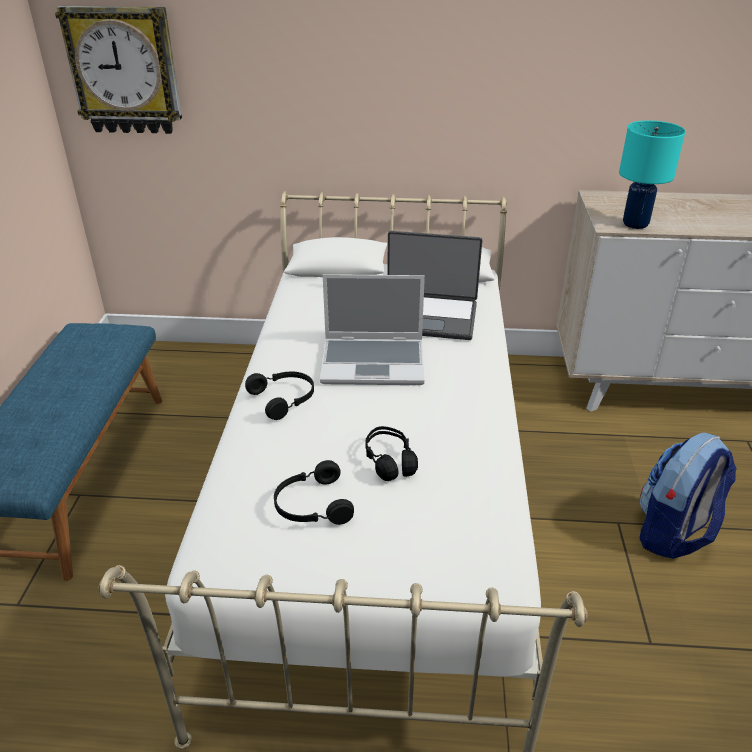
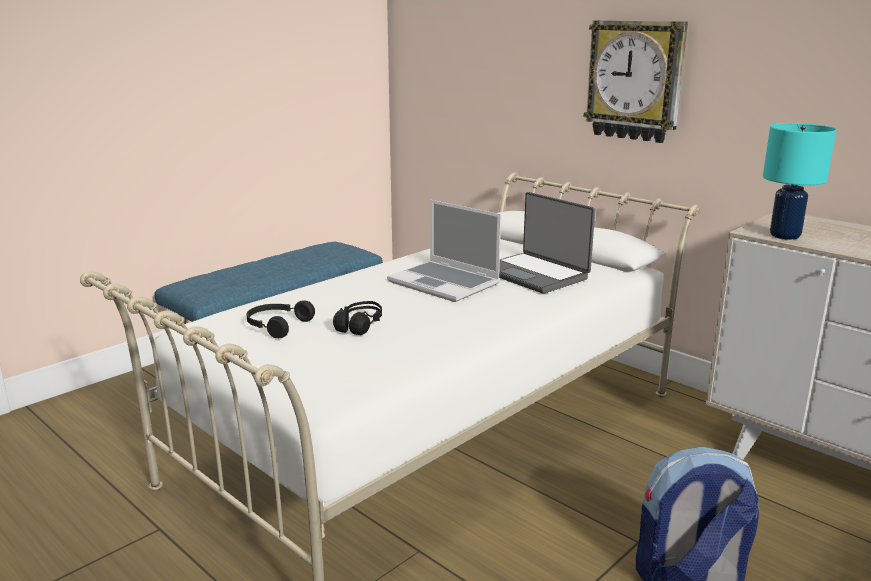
camera: 40 degrees right, 15 degrees down
wall clock [55,6,182,134] -> wall clock moved to [584,20,688,143]
black headphones [245,372,314,420] -> none

